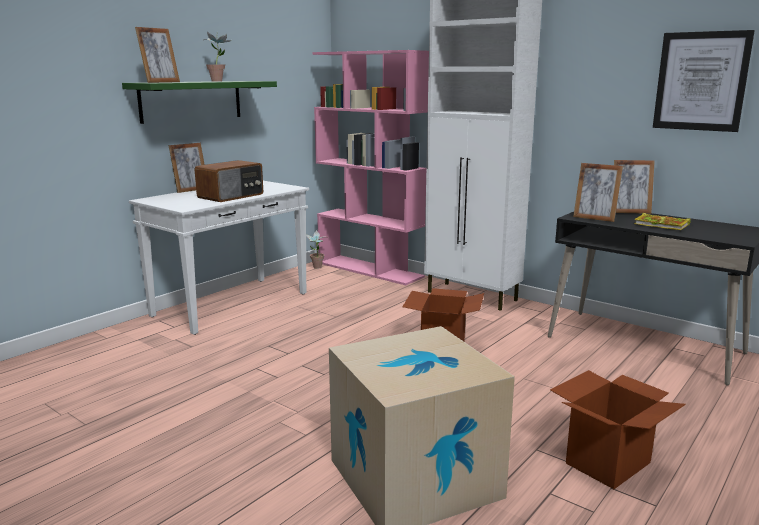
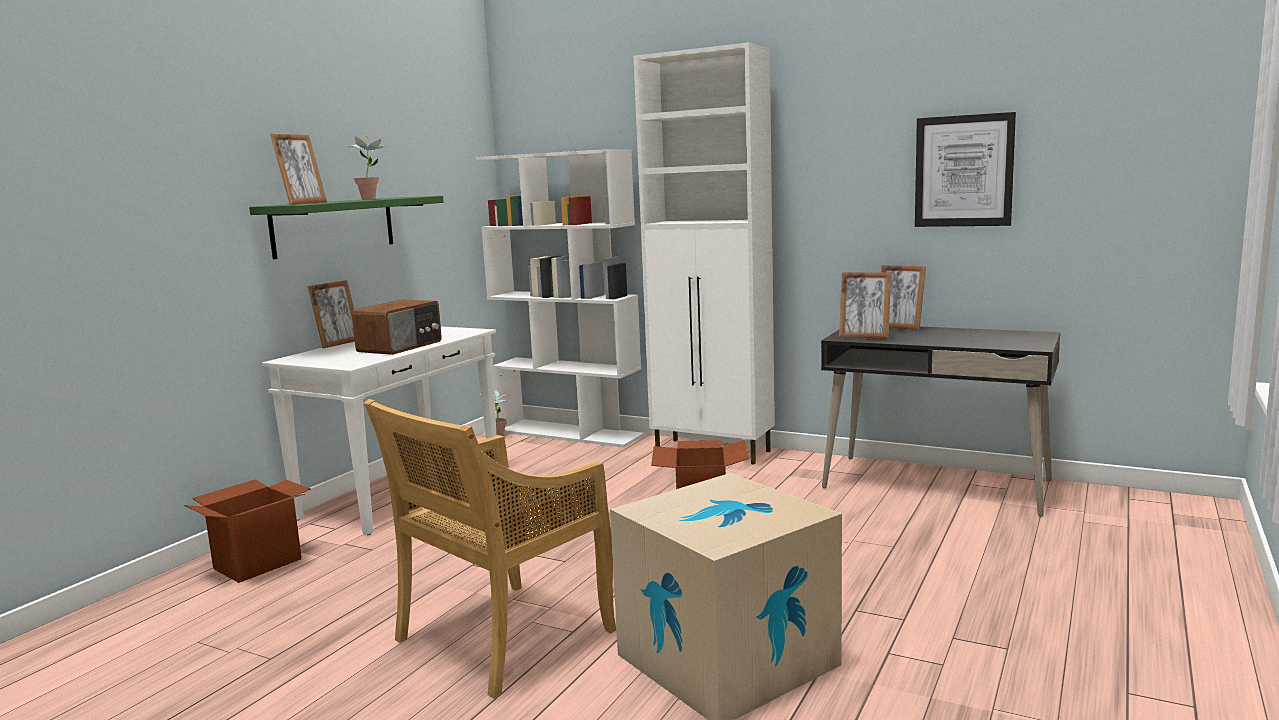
camera: 10 degrees left, 5 degrees down
pink bookcase [312,50,429,285] -> white bookcase [476,149,644,447]
cardboard box [550,370,686,489] -> cardboard box moved to [184,479,311,583]
picture frame [614,160,655,214] -> picture frame turned 45 degrees clockwise [881,265,926,330]
book [635,213,691,230] -> none
none -> beige chair [363,399,616,699]

